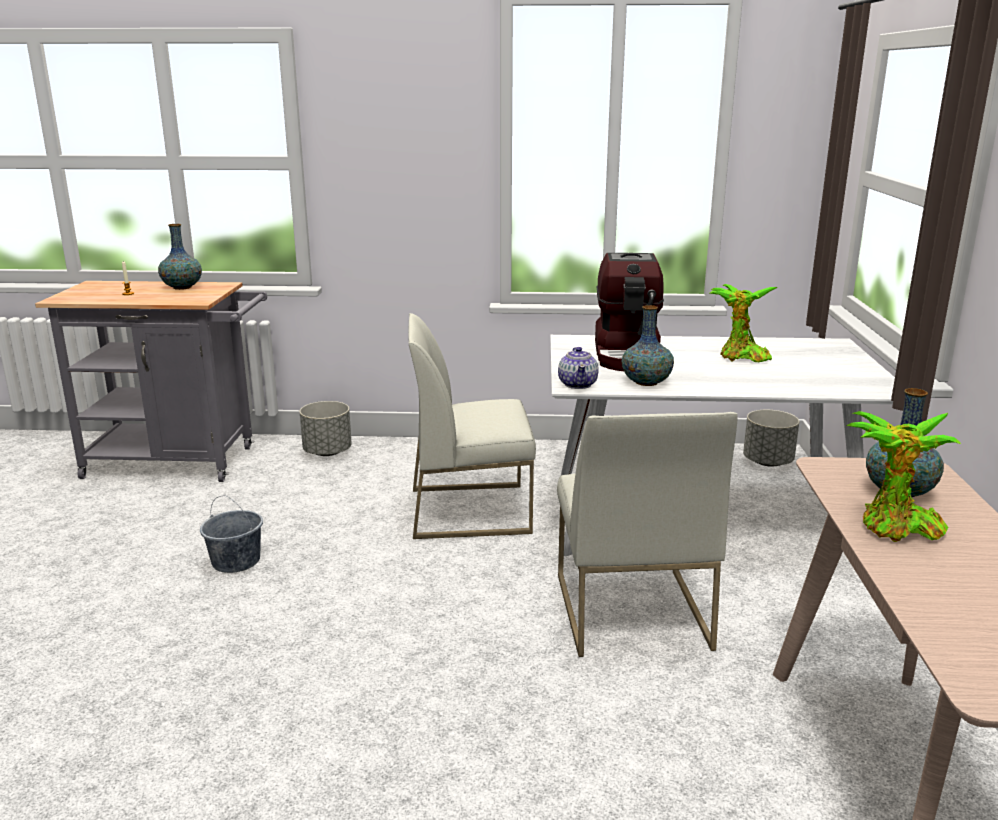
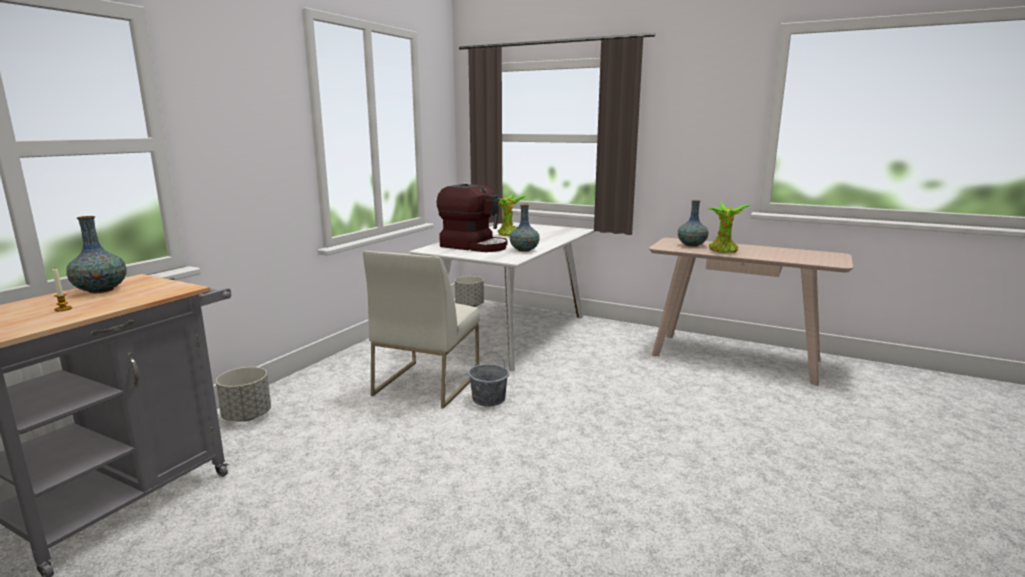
camera: 65 degrees left, 5 degrees down
grey bucket [200,495,263,573] -> grey bucket moved to [468,352,509,406]
white chair [557,412,738,657] -> none
teapot [558,347,599,389] -> none

